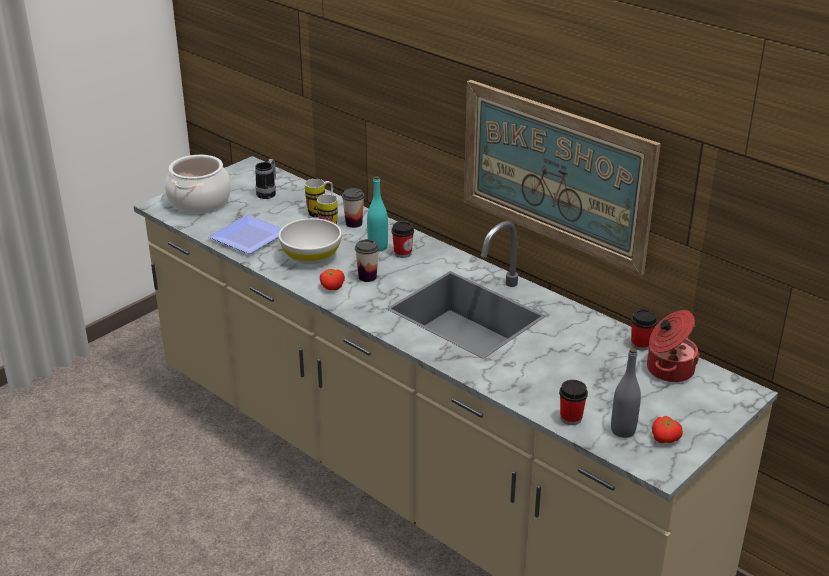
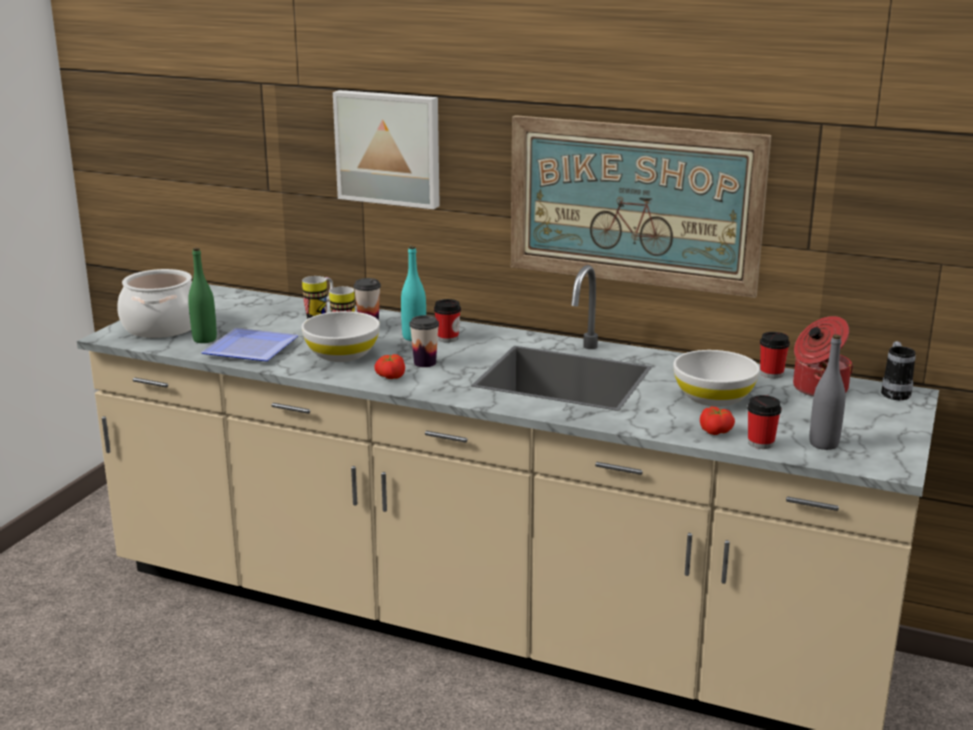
camera: 20 degrees left, 10 degrees down
mug [255,159,276,199] -> mug moved to [881,341,916,400]
tomato [652,416,683,443] -> tomato moved to [700,407,735,435]
none -> green bottle [188,248,217,343]
none -> picture [333,90,440,209]
none -> white bowl [674,350,760,407]

